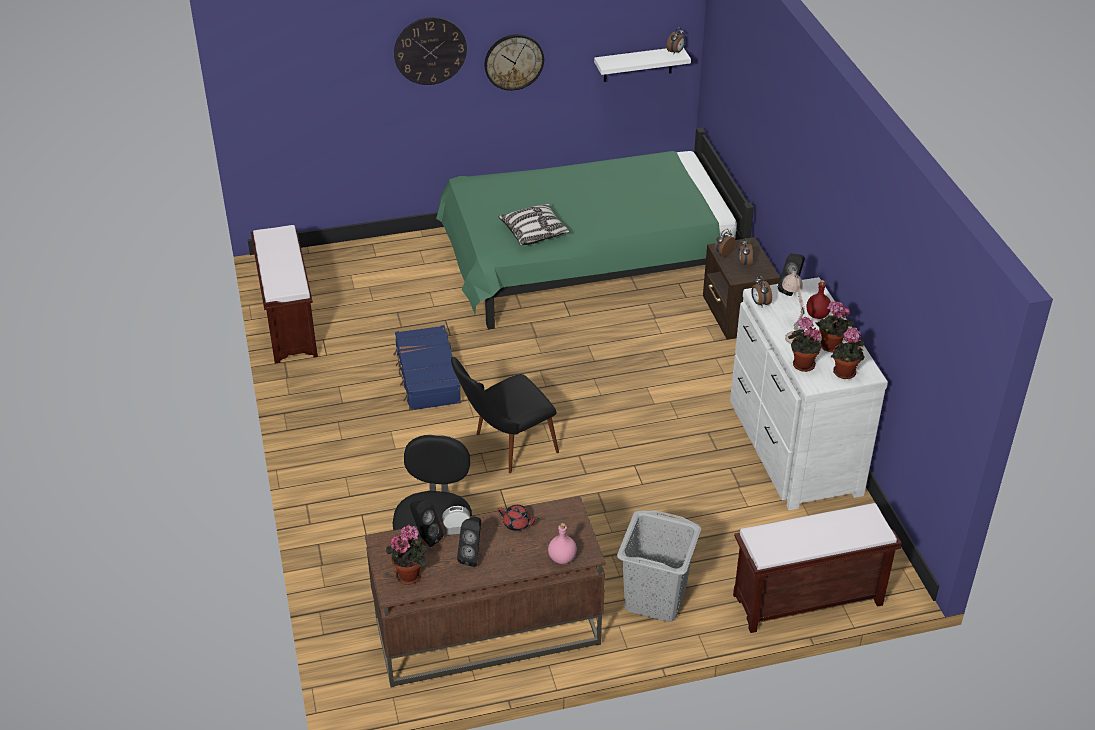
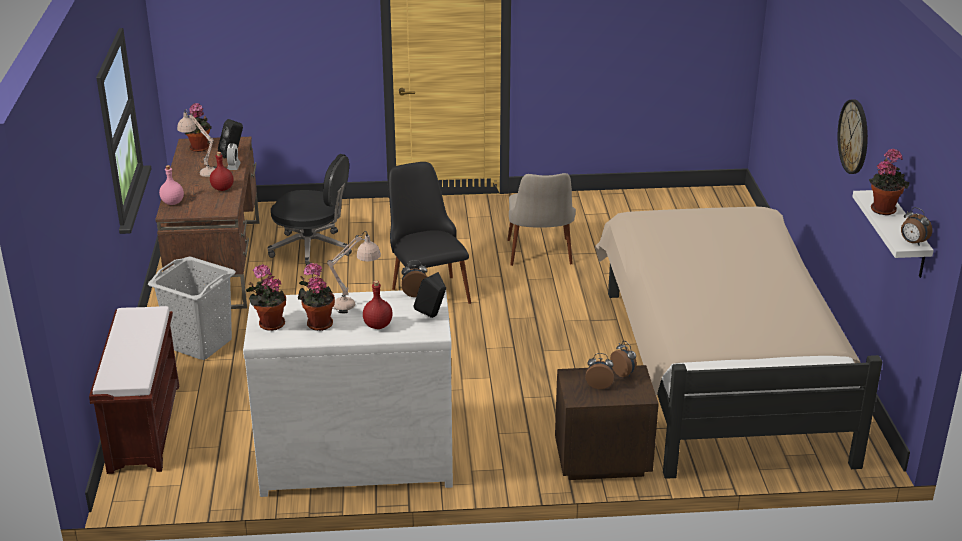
camera: 100 degrees right, 10 degrees down
brown bench [251,225,318,364] -> none
blue suitcase [393,325,461,411] -> beige chair [507,173,576,266]
wall clock [394,17,467,85] -> none
green bed [436,128,754,330] -> beige bed [595,207,883,479]
black speaker [457,517,481,567] -> beige table lamp [177,109,216,177]
red teapot [497,505,539,531] -> red bottle [210,152,234,191]
pillow [499,204,570,246] -> none
potted plant [788,317,821,372] -> potted plant moved to [869,149,909,215]

